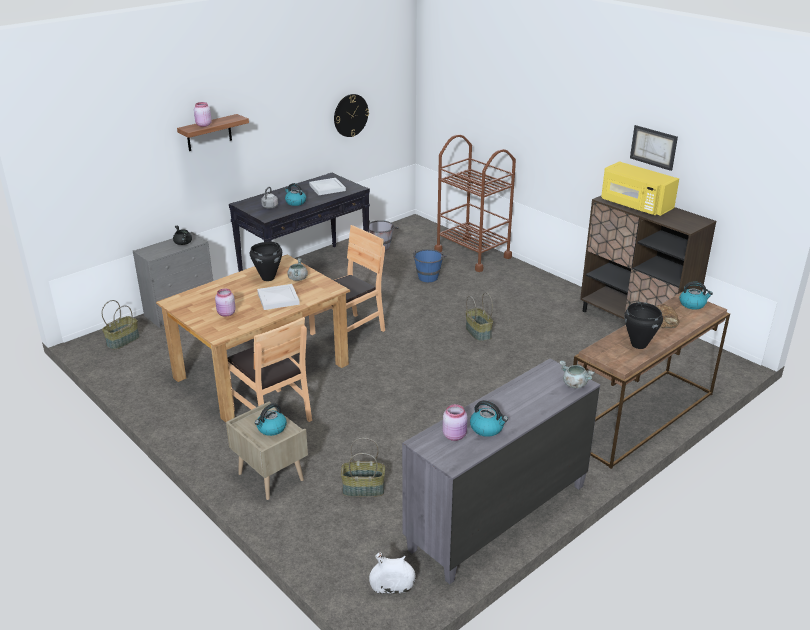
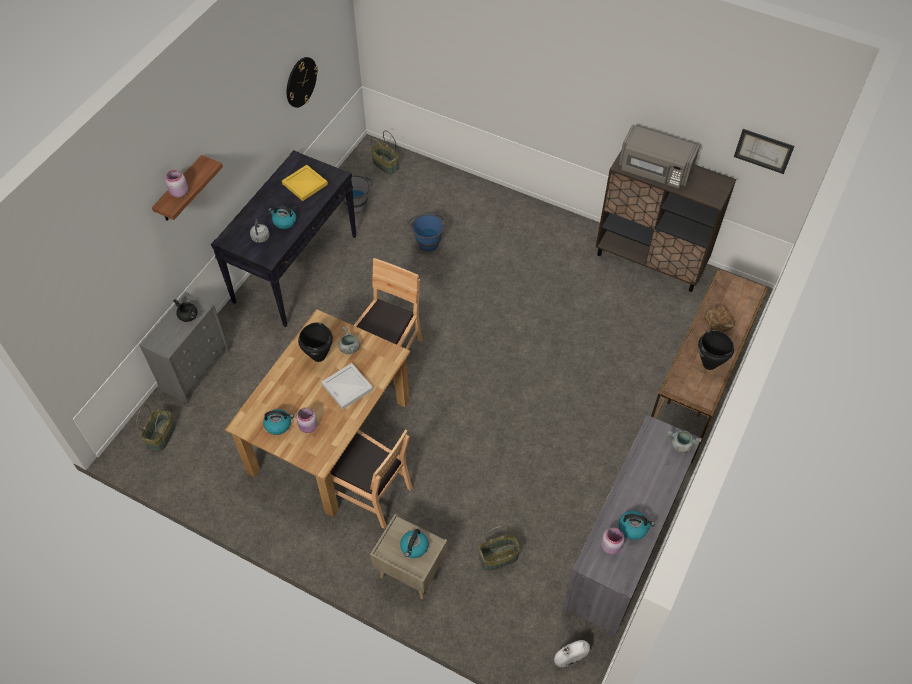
camera: 20 degrees left, 25 degrees up
white tray [309,178,346,195] -> yellow tray [282,165,328,201]
brown cart [434,134,516,272] -> none
basket [466,292,493,341] -> basket moved to [371,130,399,175]
yellow microwave [601,161,679,216] -> grey microwave [619,125,700,188]
picture [630,125,678,171] -> picture moved to [734,129,794,174]
kettle [679,281,713,310] -> kettle moved to [263,409,294,435]

